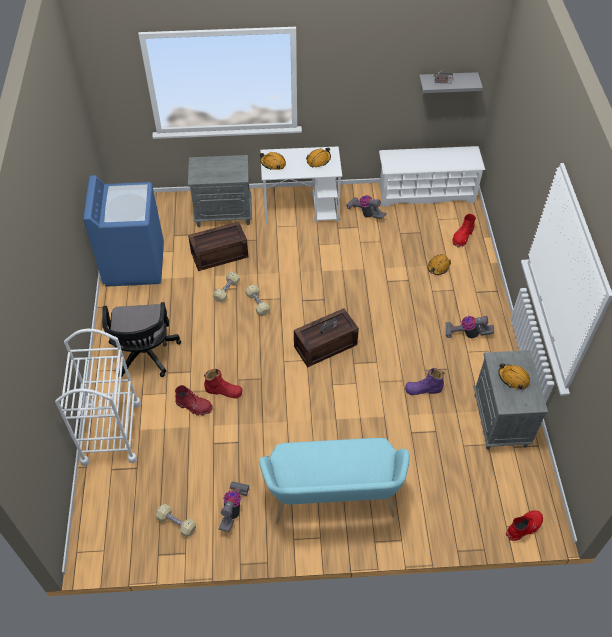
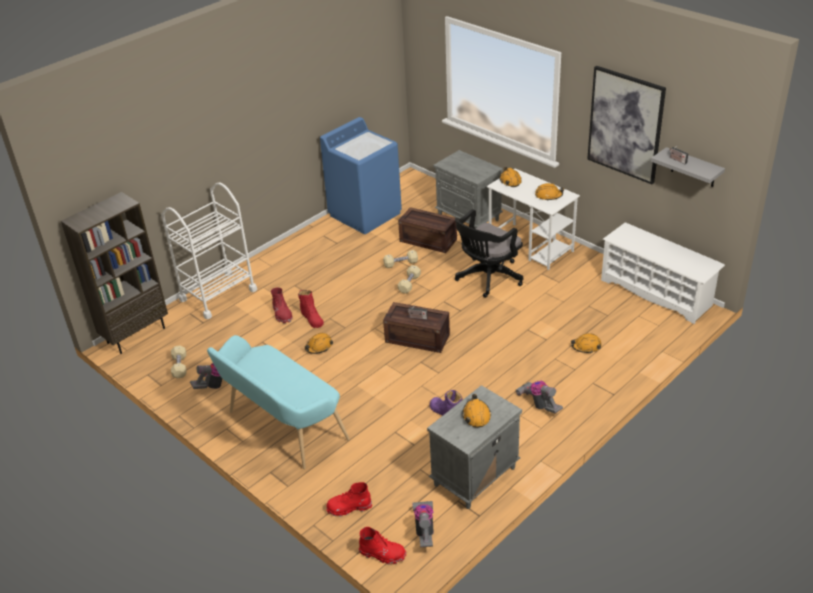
camera: 50 degrees right, 15 degrees down
black office chair [102,302,181,377] -> black office chair moved to [455,209,523,298]
vacuum cleaner [346,195,387,219] -> vacuum cleaner moved to [412,501,434,547]
red boot [452,214,476,247] -> red boot moved to [326,482,372,517]
none -> brown bookcase [61,192,168,354]
none -> orange hard hat [305,333,333,354]
none -> picture [587,66,666,184]

